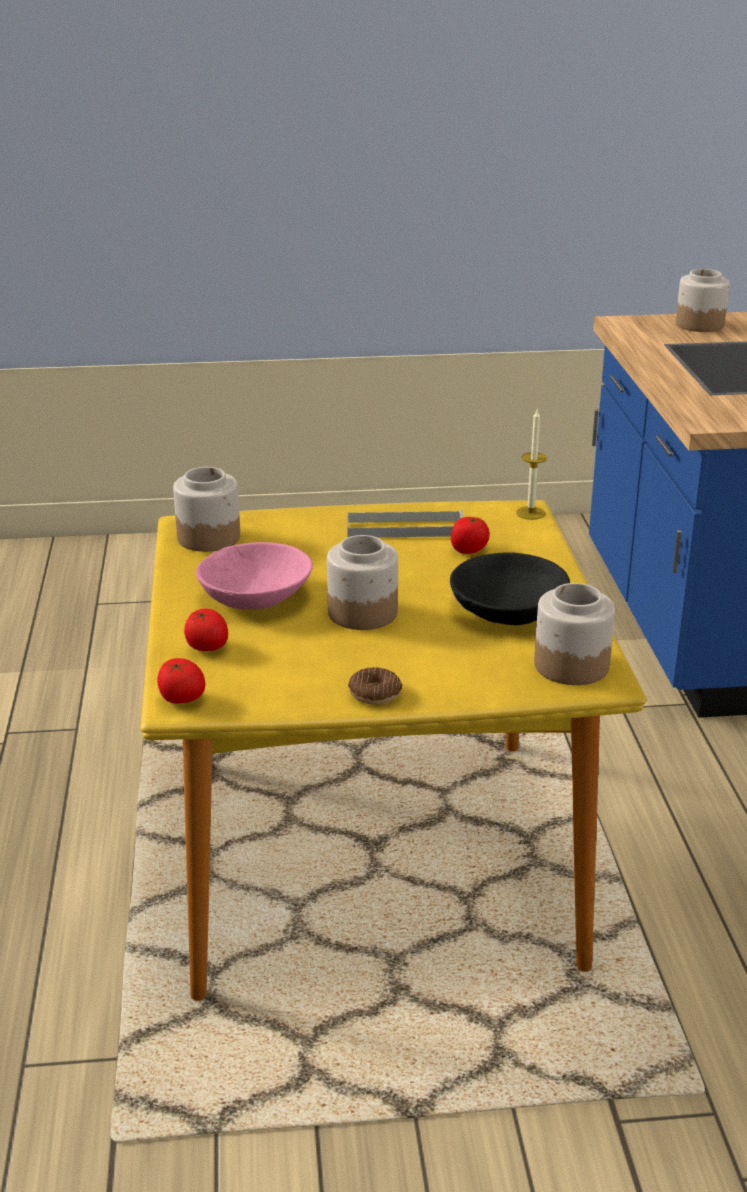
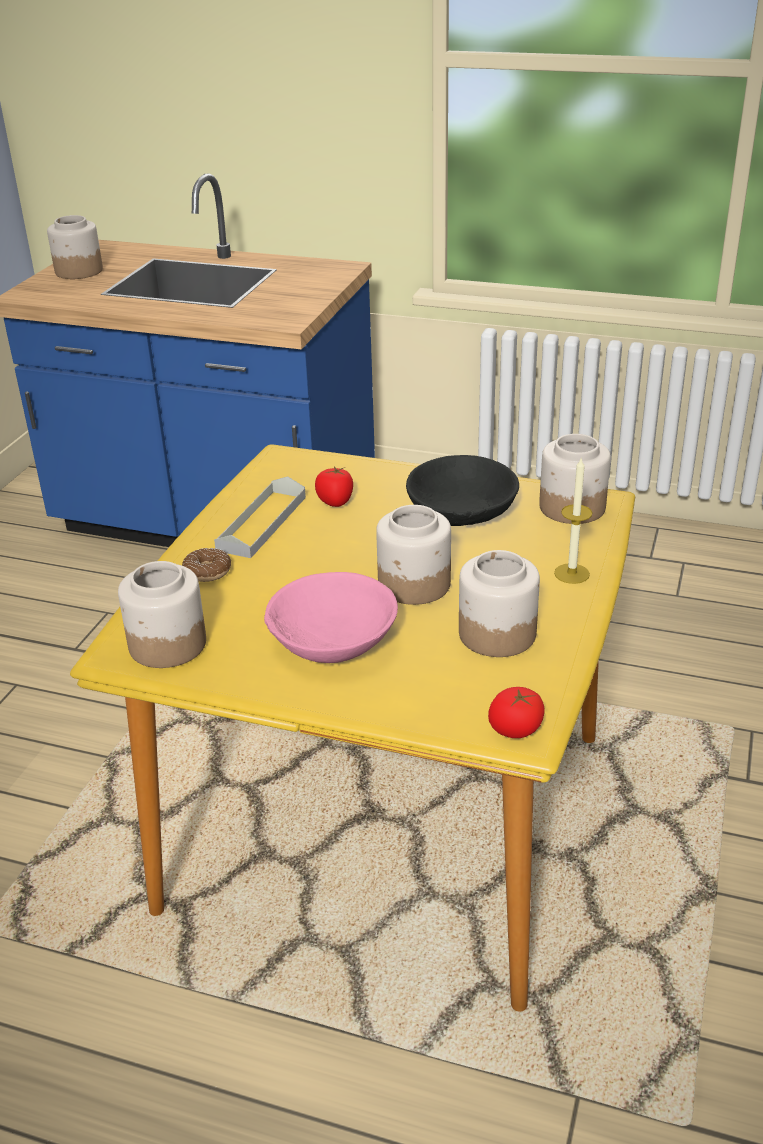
camera: 65 degrees left, 5 degrees up
tomato [184,609,228,651] -> none
donut [348,667,402,705] -> donut moved to [182,548,231,582]
candle [516,410,547,520] -> candle moved to [554,458,593,584]
none -> jar [459,550,540,657]

